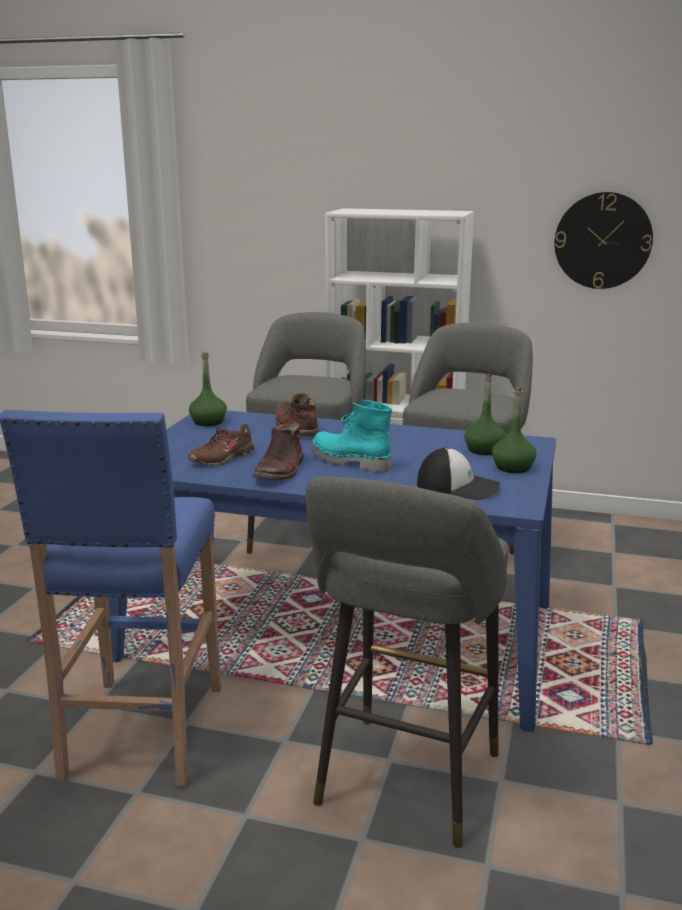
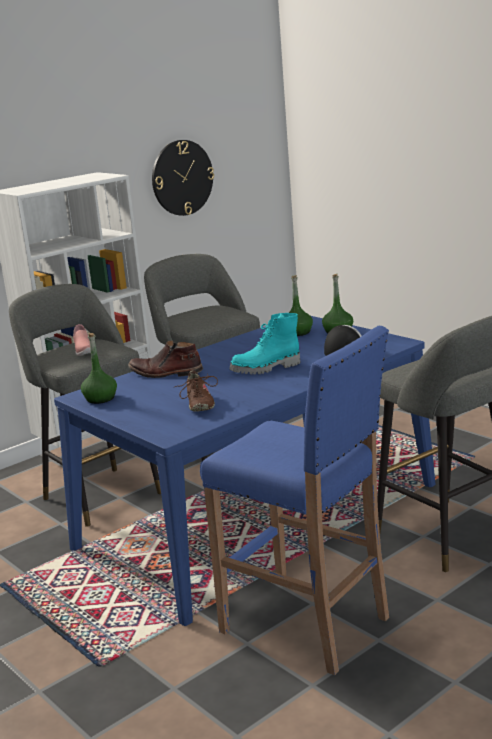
camera: 55 degrees left, 0 degrees up
brown boot [252,421,304,480] -> none
none -> pink shoe [73,324,91,356]

